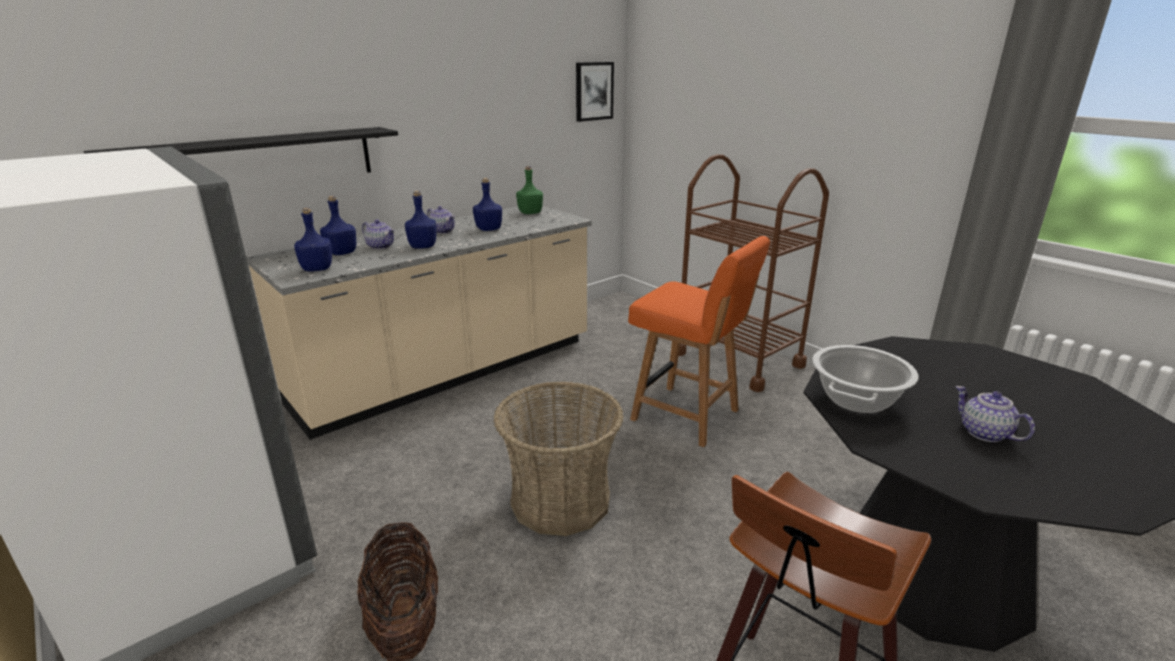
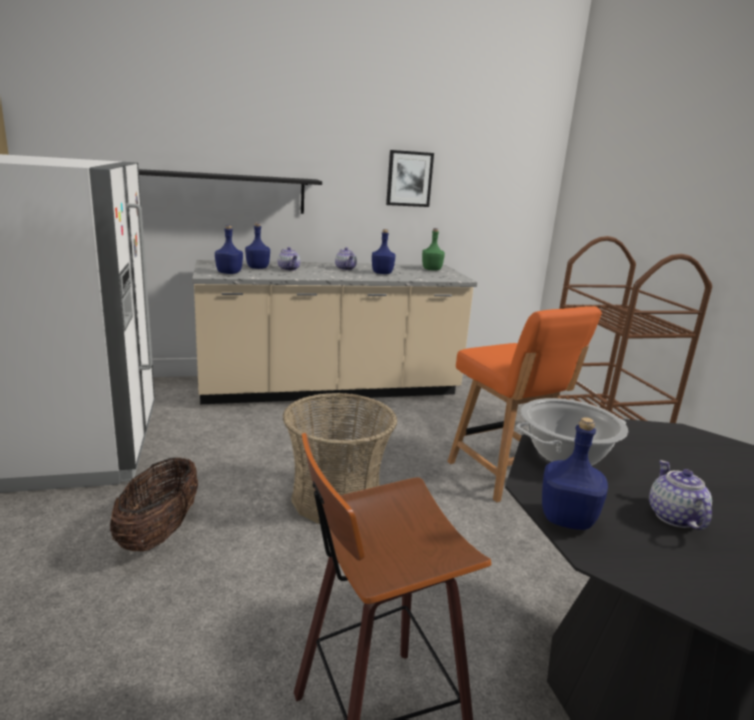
camera: 25 degrees right, 5 degrees down
blue bottle [405,191,436,249] -> blue bottle moved to [542,417,608,530]
picture [576,62,614,122] -> picture moved to [386,150,434,207]

